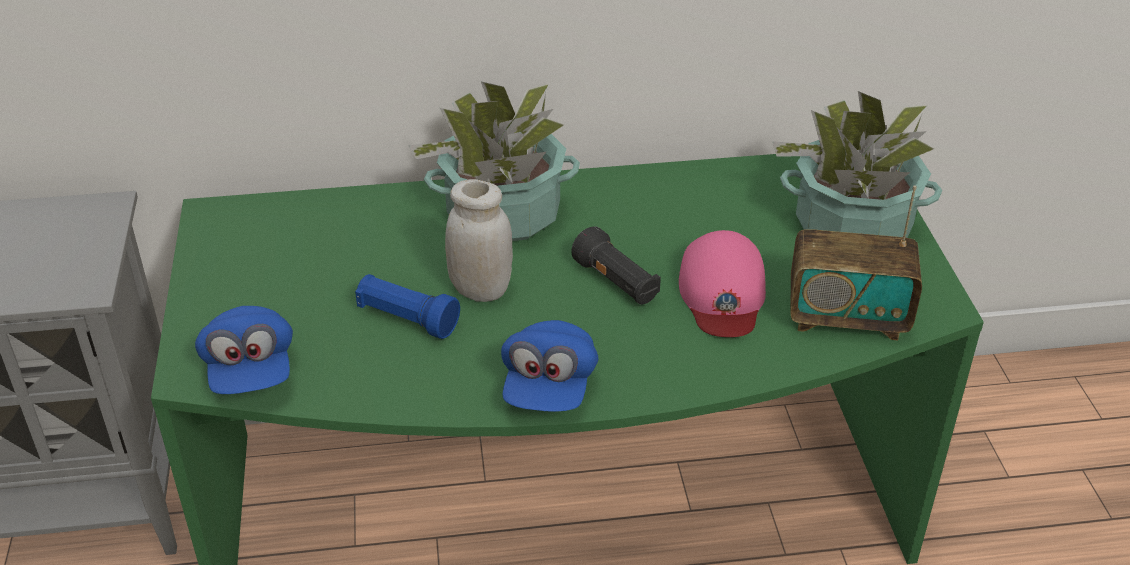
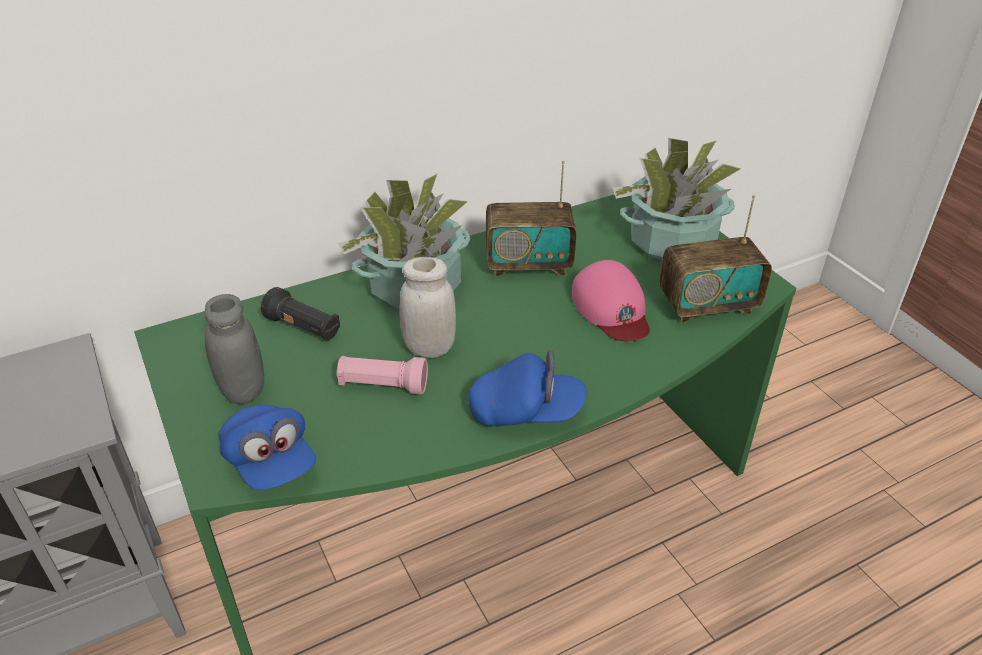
camera: 20 degrees left, 0 degrees up
blue flashlight [355,274,460,339] -> pink flashlight [337,356,428,395]
blue cap [501,320,598,412] -> blue cap turned 75 degrees counterclockwise [468,350,587,426]
black flashlight [572,226,661,305] -> black flashlight moved to [261,287,340,340]
none -> grey jar [205,294,264,404]
none -> radio [486,161,576,277]

